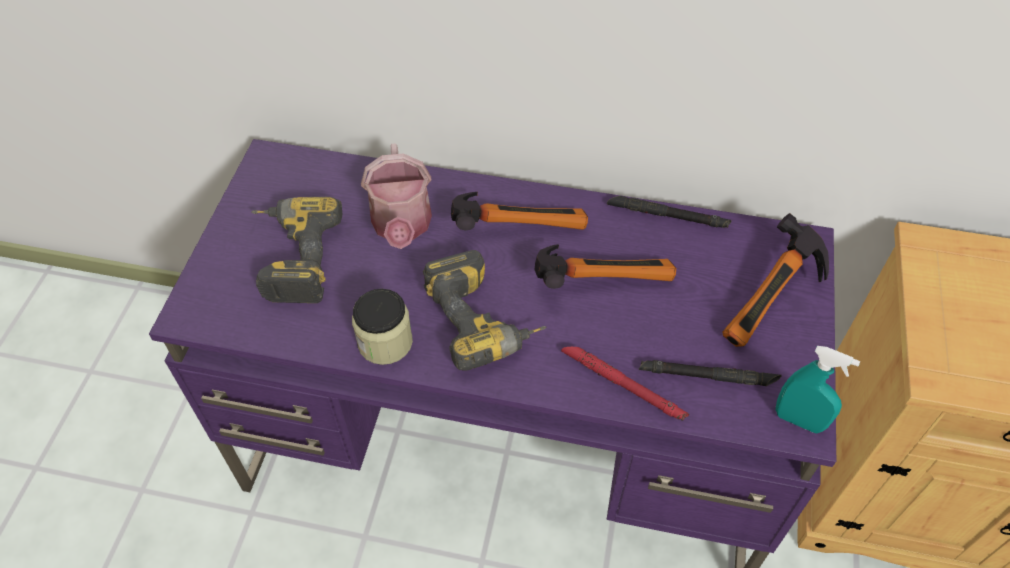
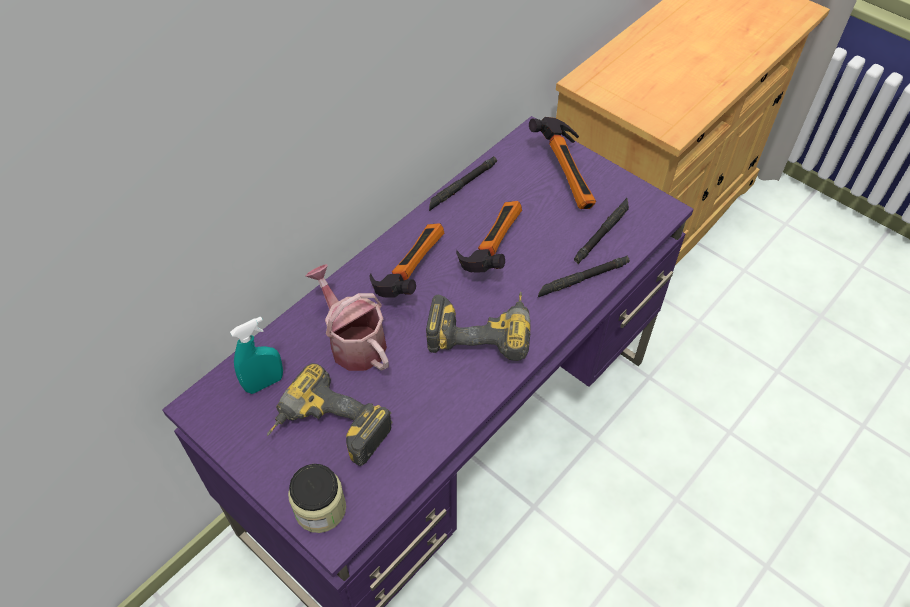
camera: 60 degrees left, 0 degrees up
jar [352,289,413,365] -> jar moved to [288,464,346,533]
watering can [361,143,432,249] -> watering can turned 150 degrees counterclockwise [305,264,389,371]
red flashlight [561,347,690,421] -> black flashlight [538,256,630,297]
turquoise spray bottle [775,346,860,433] -> turquoise spray bottle moved to [230,316,283,394]

